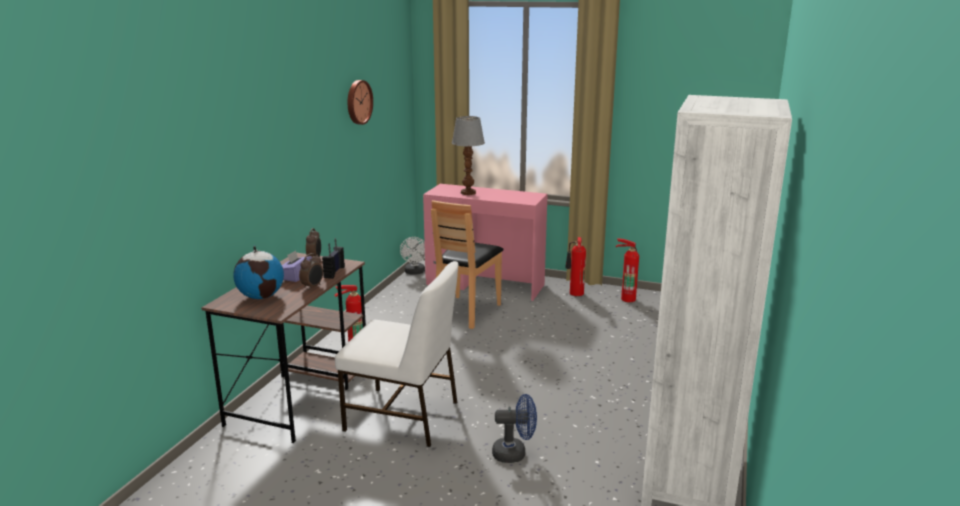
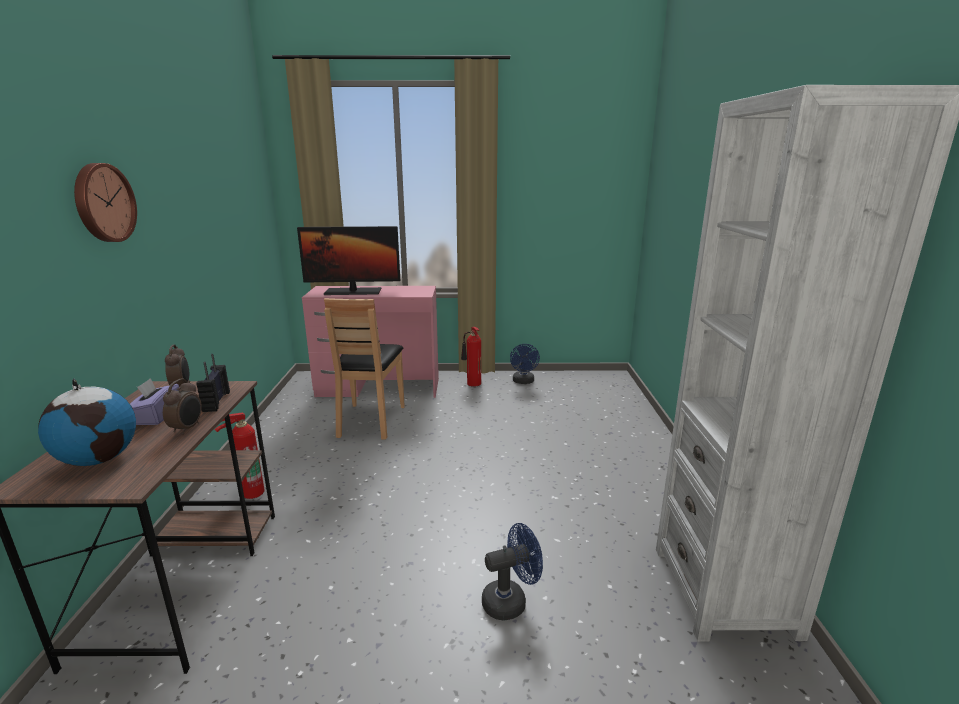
camera: 20 degrees left, 0 degrees up
white chair [335,261,458,447] -> none
wall clock [348,80,373,125] -> wall clock moved to [74,163,137,242]
white fan [400,237,425,274] -> none
table lamp [452,116,485,195] -> monitor [297,226,400,295]
fire extinguisher [616,238,639,302] -> blue fan [510,344,540,384]

